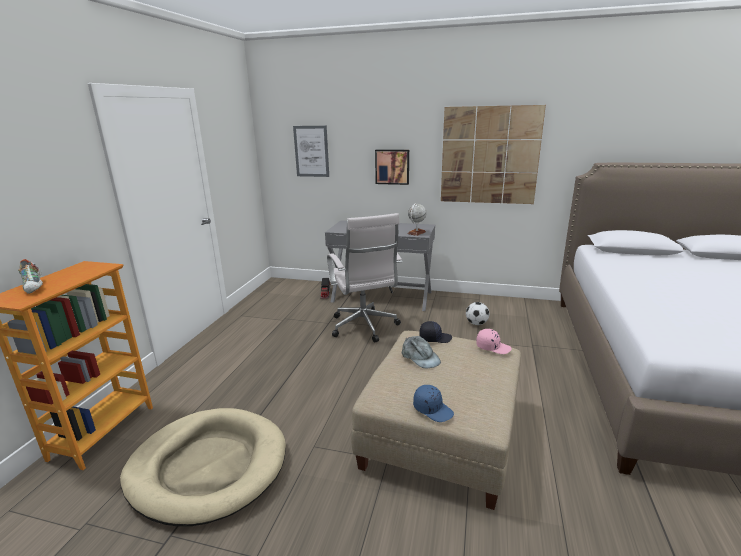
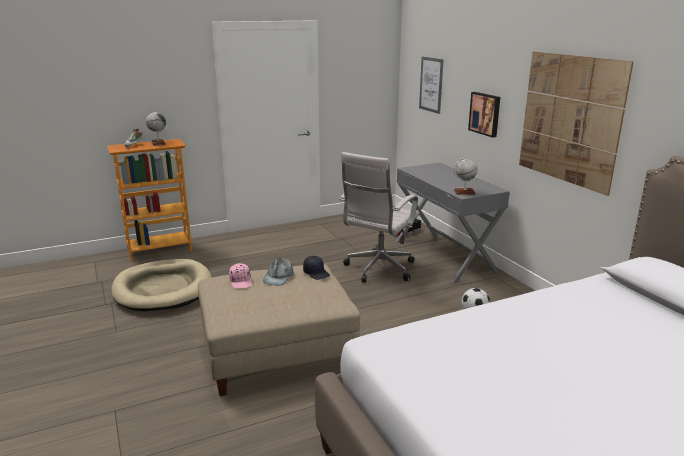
camera: 50 degrees right, 0 degrees up
blue cap [413,385,454,422] -> none
pink cap [476,329,511,354] -> pink cap moved to [229,263,252,289]
none -> globe [146,111,166,146]

